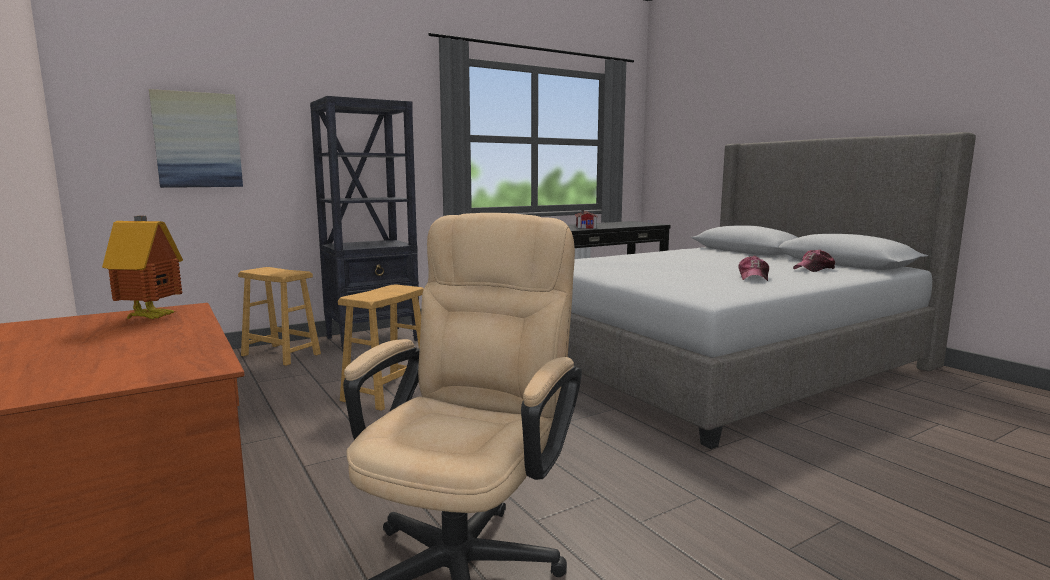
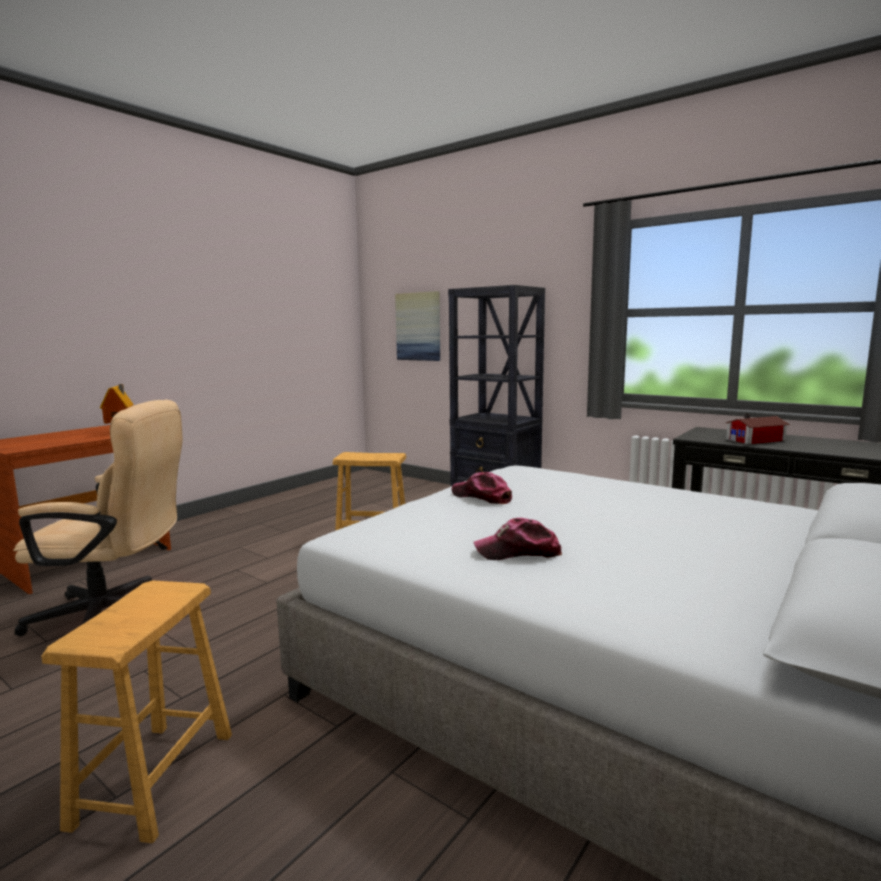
camera: 70 degrees right, 0 degrees up
brown stool [238,267,321,366] -> brown stool moved to [41,580,232,843]
cap [793,250,835,272] -> cap moved to [451,472,512,504]

